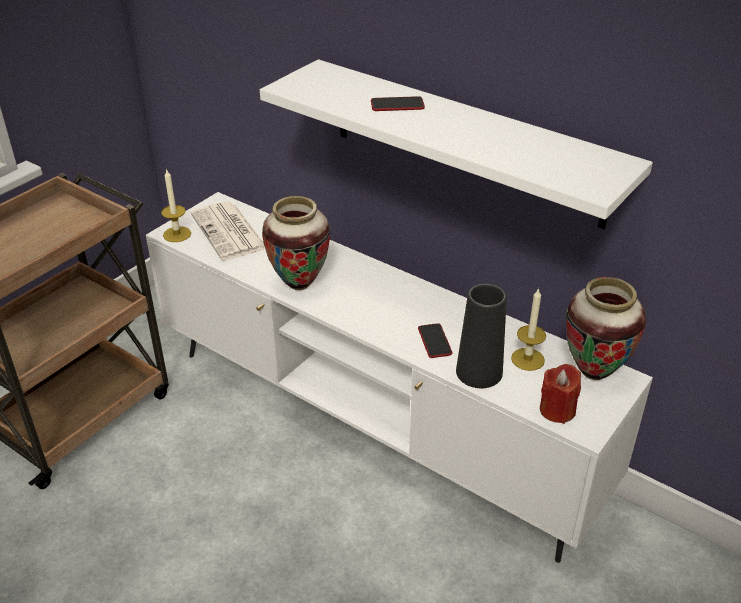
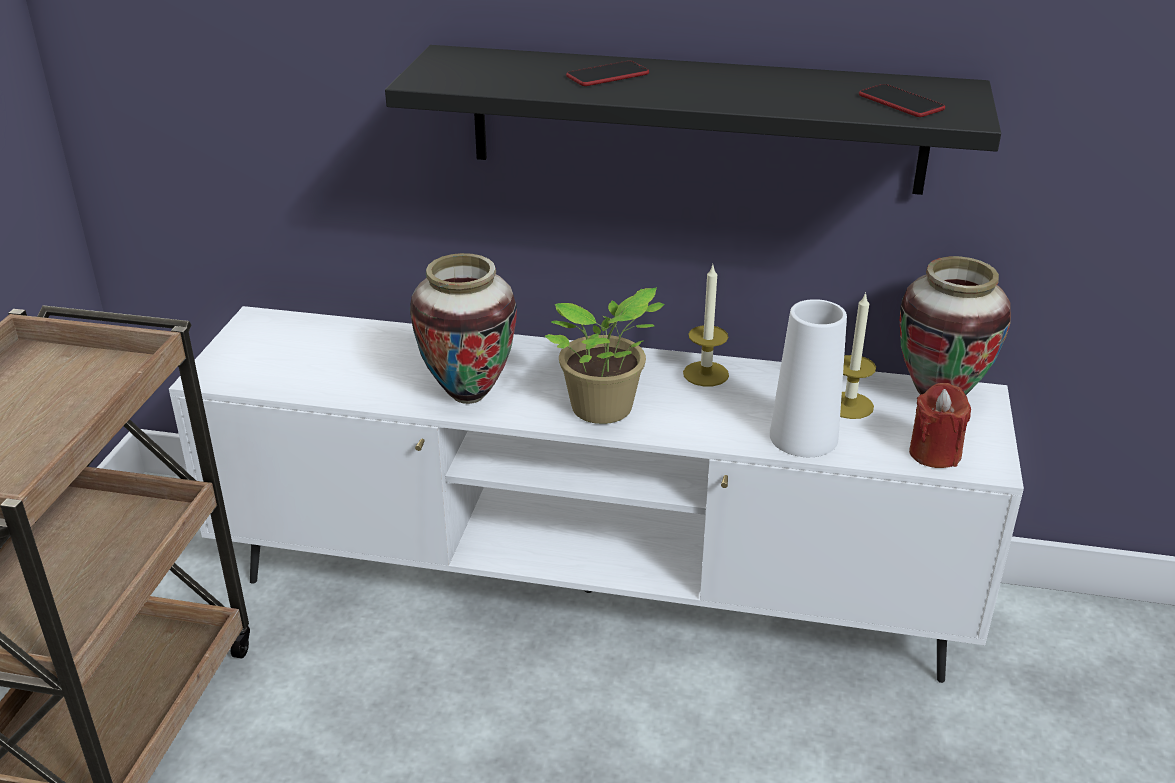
camera: 25 degrees left, 5 degrees down
candle [161,169,191,242] -> candle moved to [683,266,729,386]
newspaper [190,202,265,260] -> none
white shelf [260,59,653,229] -> black shelf [385,45,1001,195]
phone [418,323,452,358] -> phone moved to [859,84,945,117]
black vase [456,284,507,388] -> white vase [770,299,847,457]
none -> potted plant [545,287,665,424]

